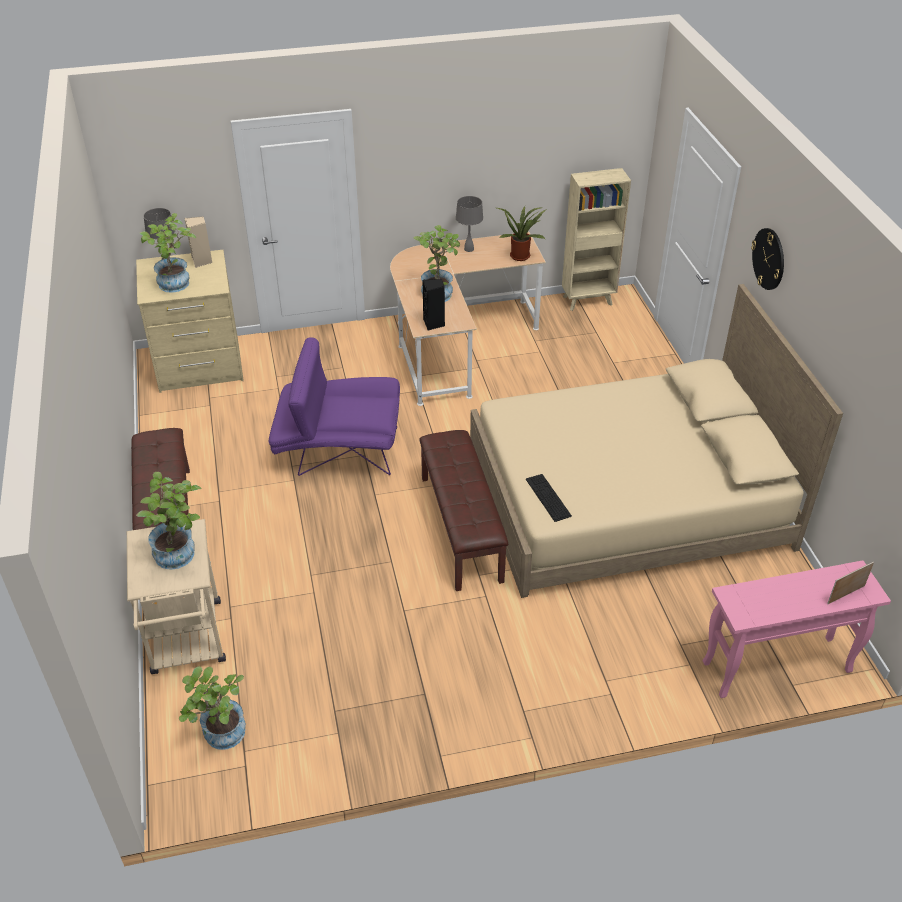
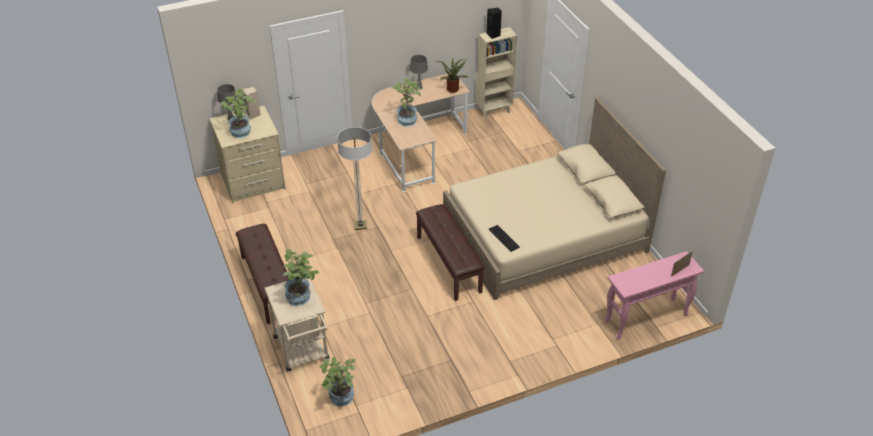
camera: 10 degrees left, 0 degrees up
purple armchair [269,337,400,476] -> floor lamp [337,127,372,230]
black speaker [422,279,445,331] -> black speaker moved to [487,8,502,39]
wall clock [751,228,784,290] -> none

